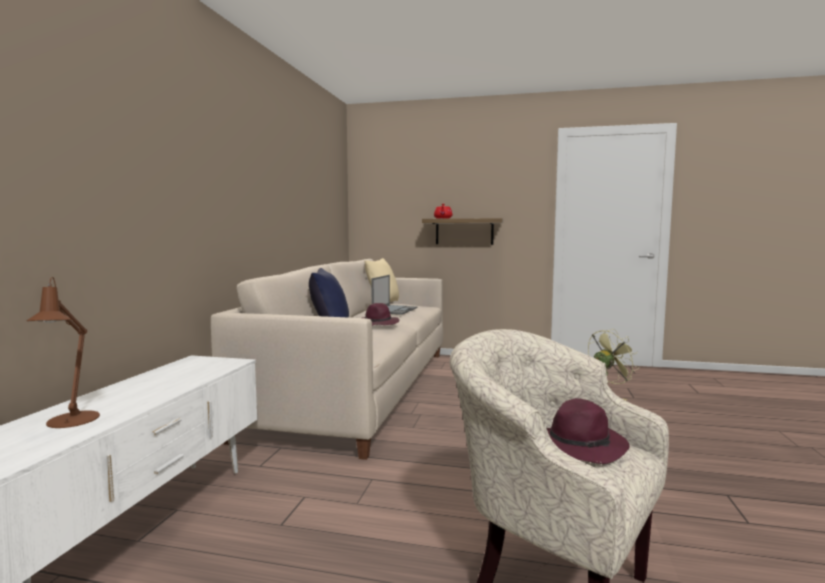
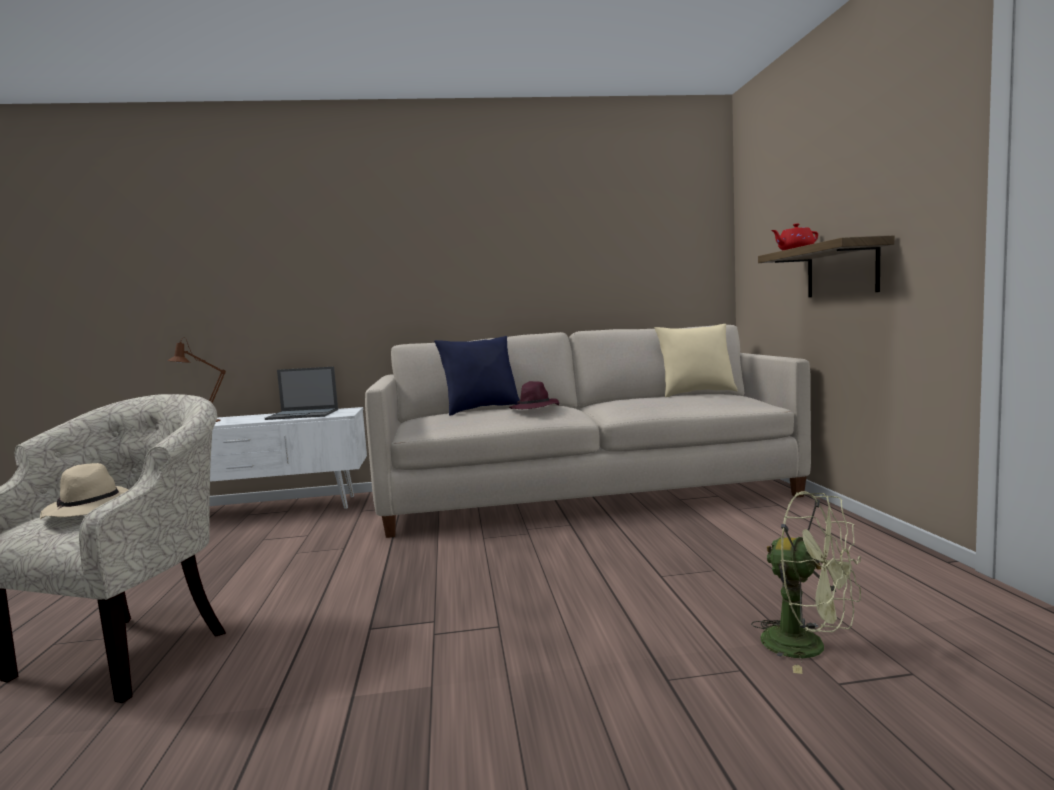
camera: 70 degrees right, 0 degrees up
laptop [371,275,417,315] -> laptop moved to [265,367,338,420]
purple hat [547,398,630,464] -> beige hat [40,463,128,519]

